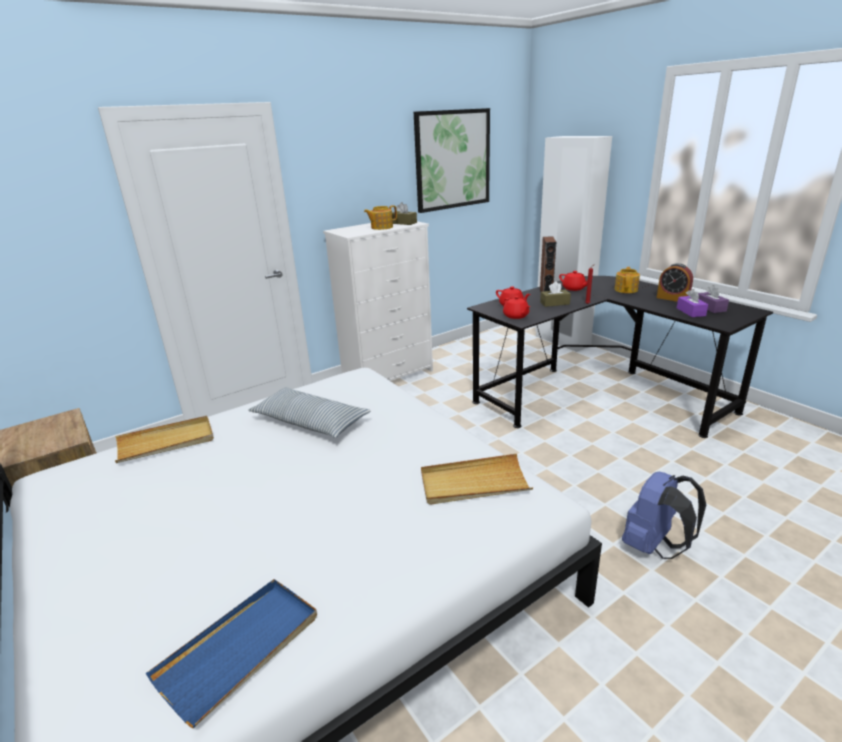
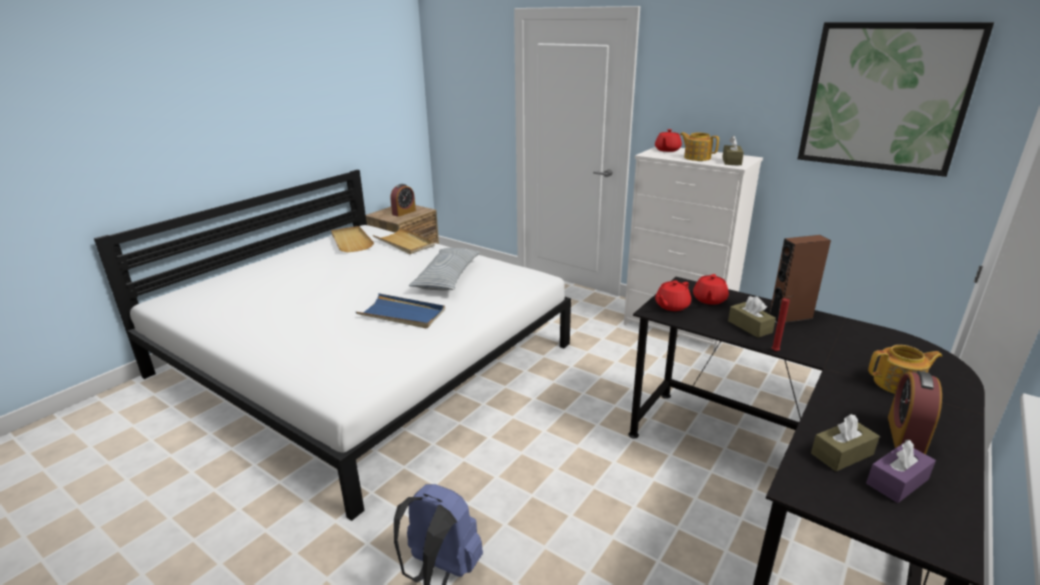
camera: 70 degrees right, 0 degrees up
blue tray [146,579,317,728] -> blue tray moved to [356,293,445,328]
beige tray [421,454,533,505] -> beige tray moved to [331,226,374,252]
red teapot [559,271,588,291] -> red teapot moved to [655,129,682,152]
purple tissue box [677,289,708,317] -> brown tissue box [811,414,880,471]
none -> alarm clock [390,184,416,217]

